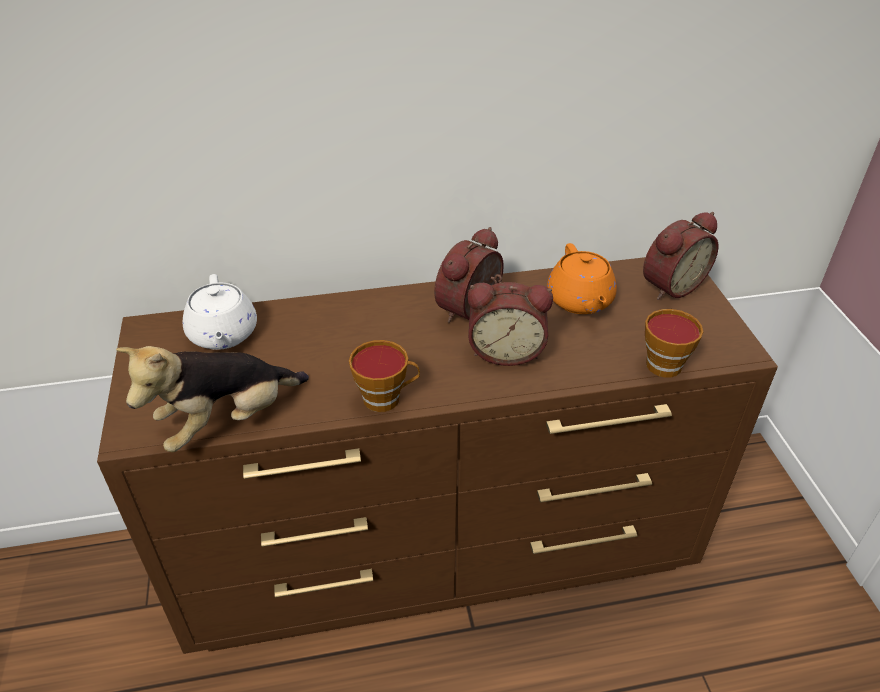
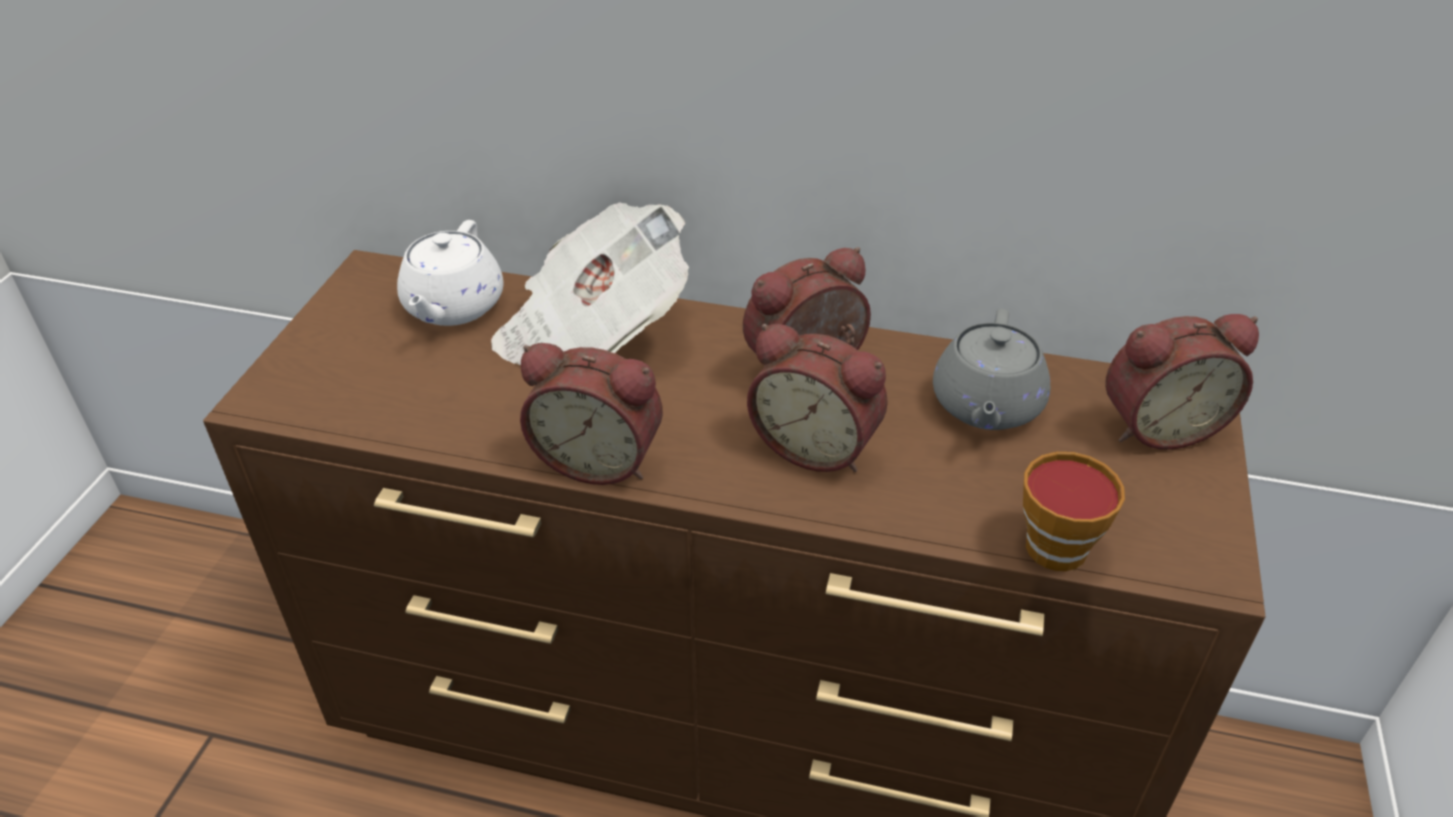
camera: 25 degrees right, 0 degrees up
plush toy [116,346,309,452] -> none
cup [349,340,420,412] -> alarm clock [520,343,663,485]
orange teapot [547,243,617,314] -> grey teapot [933,309,1050,430]
none -> newspaper [491,202,689,365]

